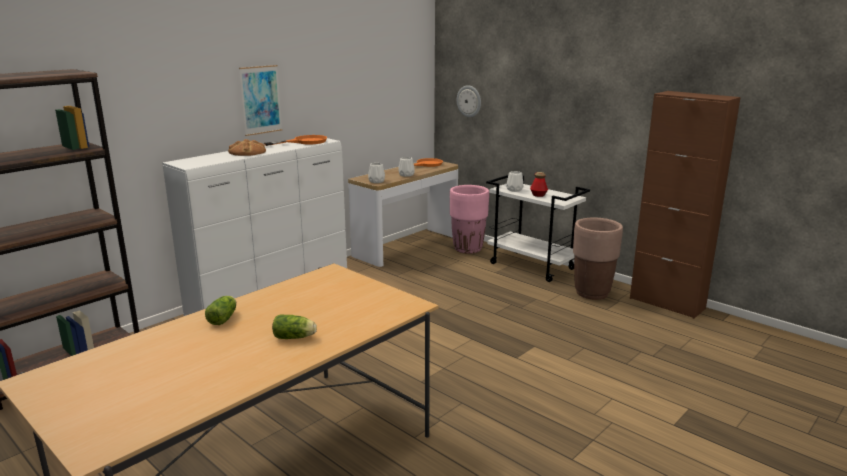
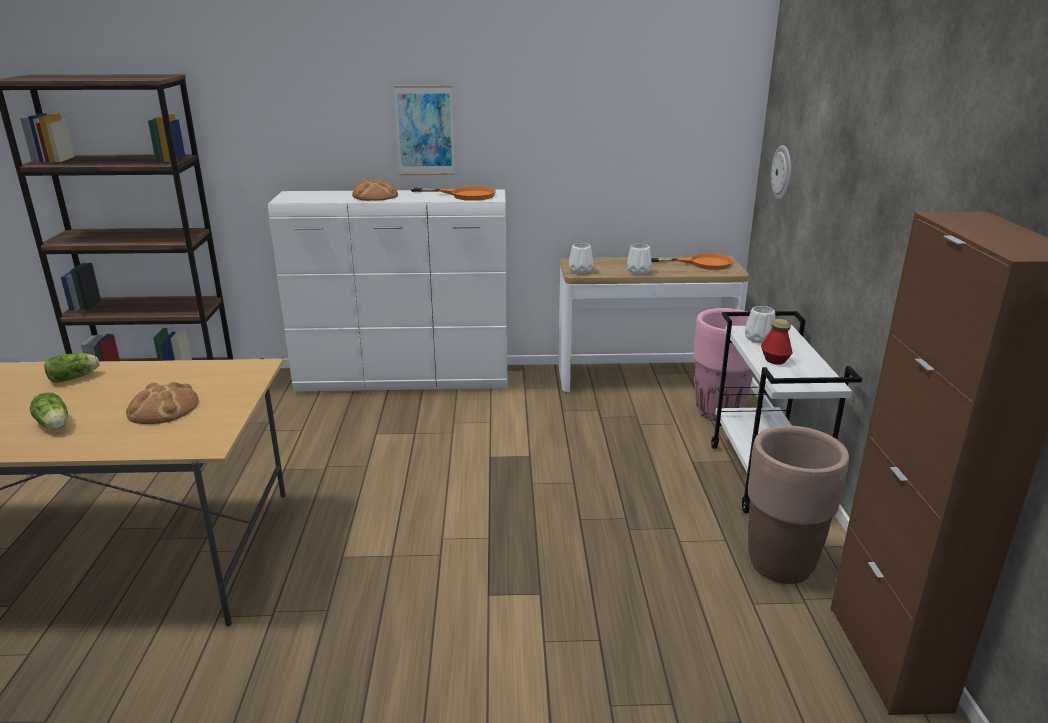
camera: 45 degrees right, 5 degrees up
none -> bread [126,382,198,424]

